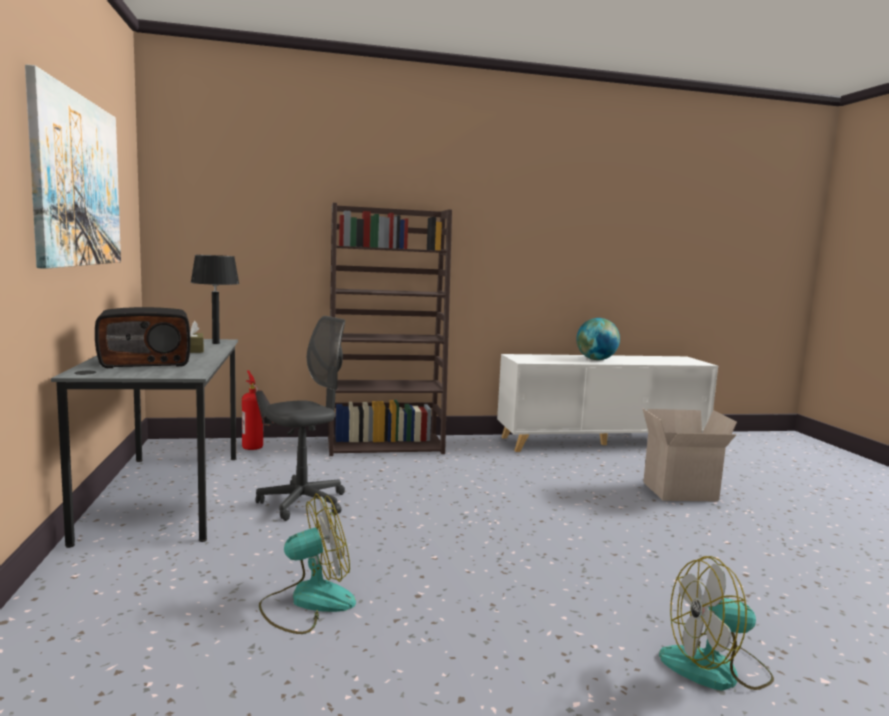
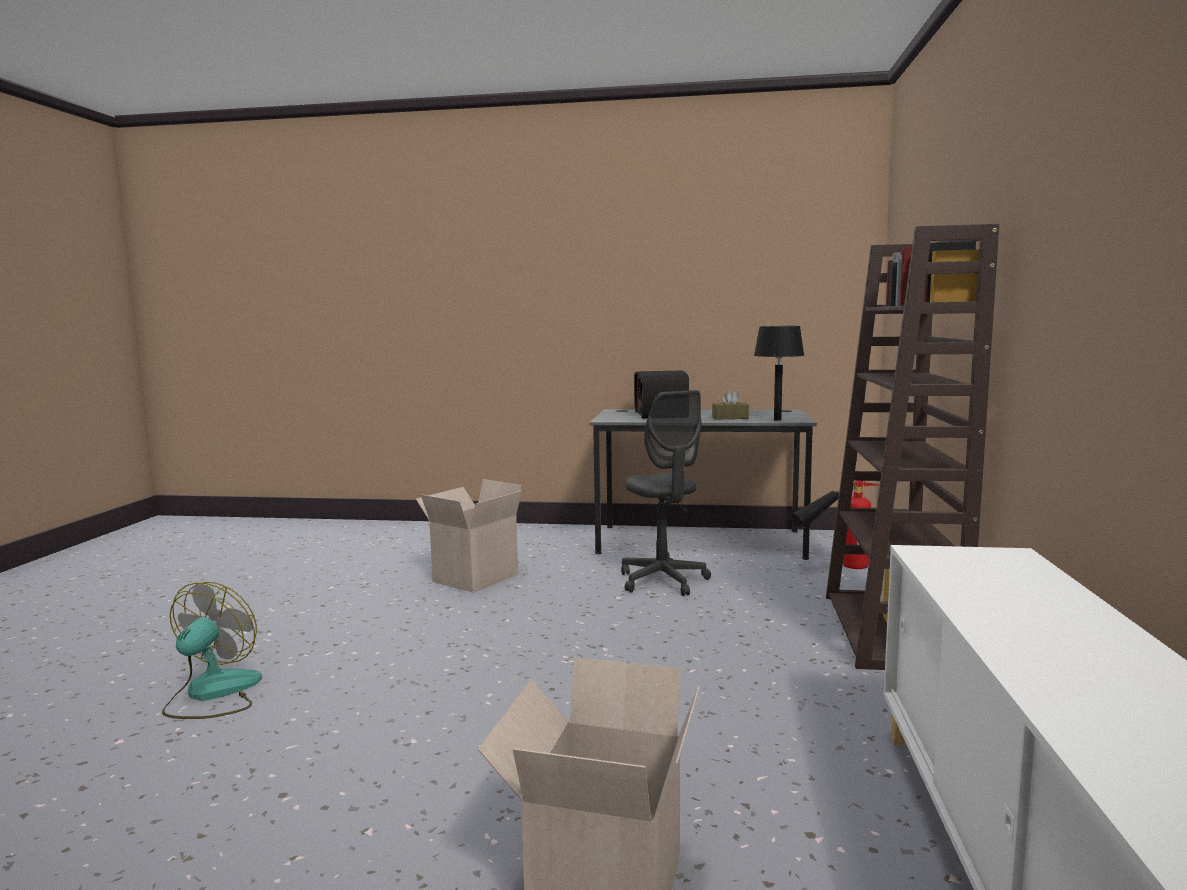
camera: 110 degrees right, 0 degrees up
picture [25,64,121,269] -> none
fan [259,494,356,634] -> cardboard box [416,479,522,593]
globe [576,318,620,360] -> none

